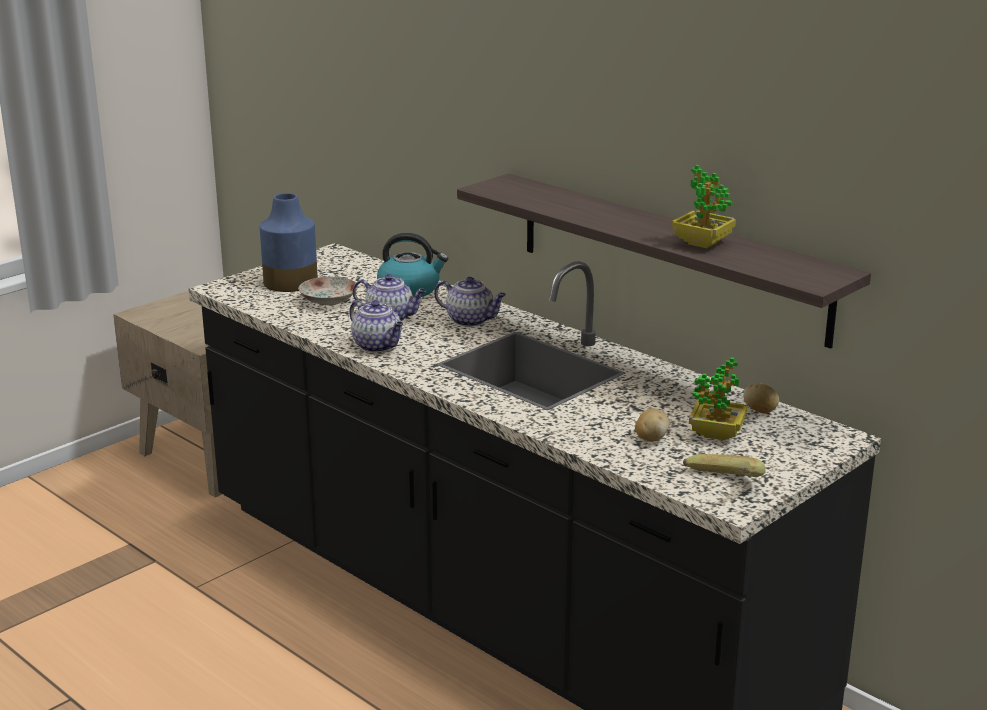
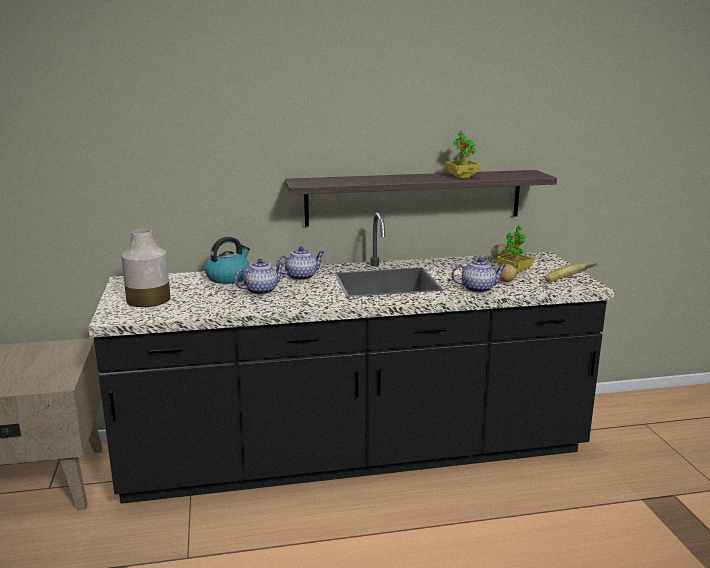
camera: 55 degrees left, 5 degrees down
blue vase [260,193,318,292] -> beige vase [121,229,171,307]
plate [298,277,358,305] -> none
teapot [349,300,403,352] -> teapot moved to [452,257,507,293]

